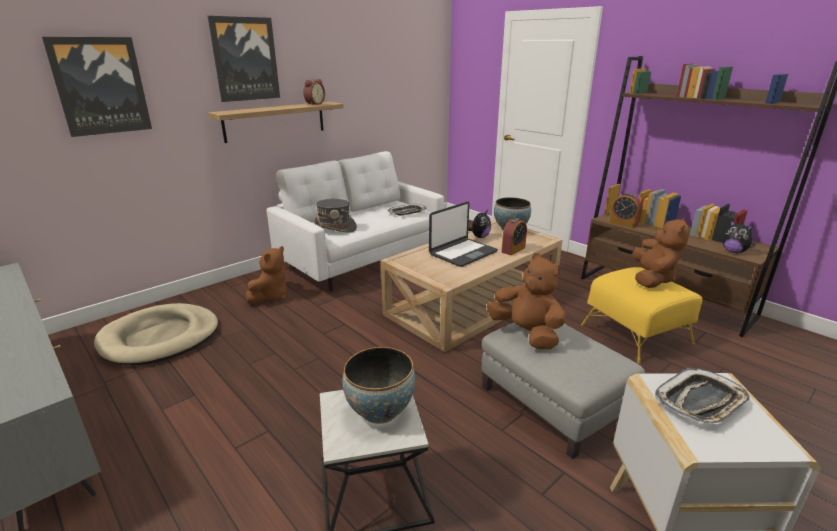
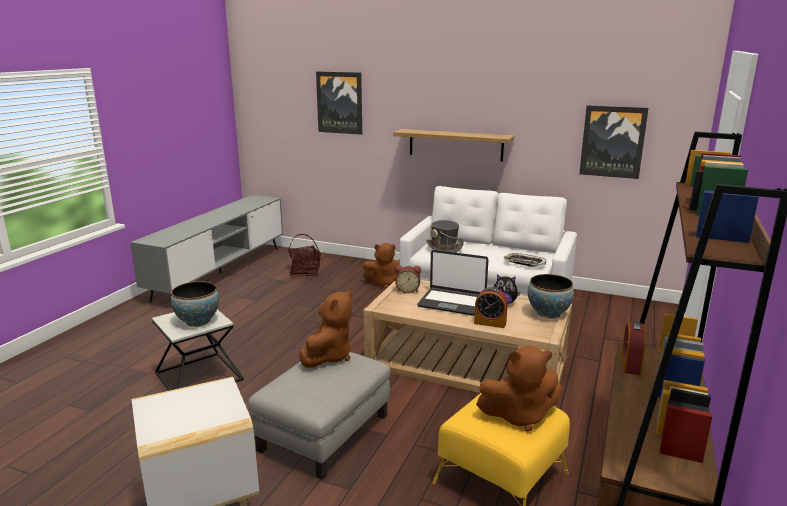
camera: 65 degrees right, 5 degrees down
beige dog bed [94,303,219,365] -> basket [288,234,321,276]
picture [208,16,280,102] -> picture moved to [579,106,649,179]
alarm clock [303,79,325,105] -> alarm clock moved to [395,265,421,293]
tray [655,368,750,425] -> none
plush toy [722,220,755,253] -> none

